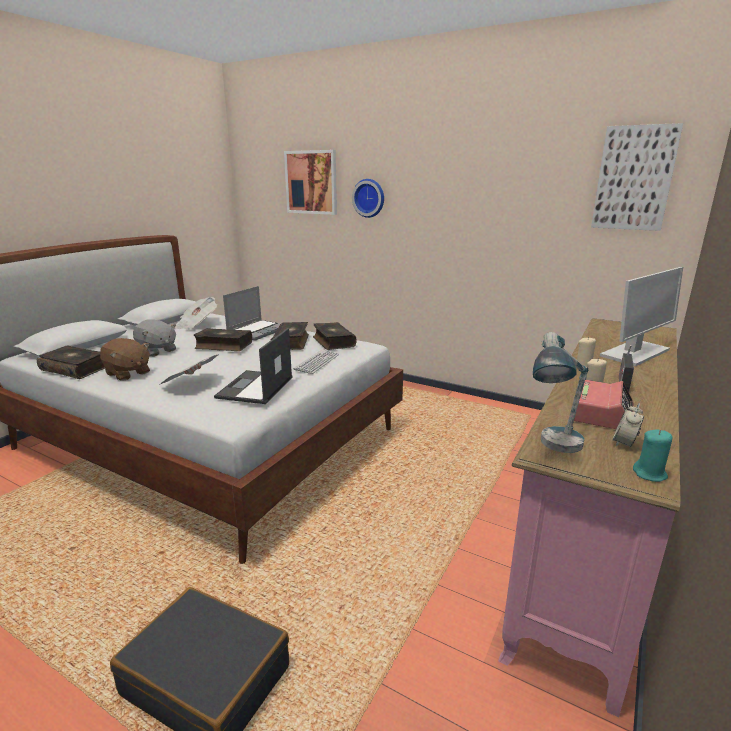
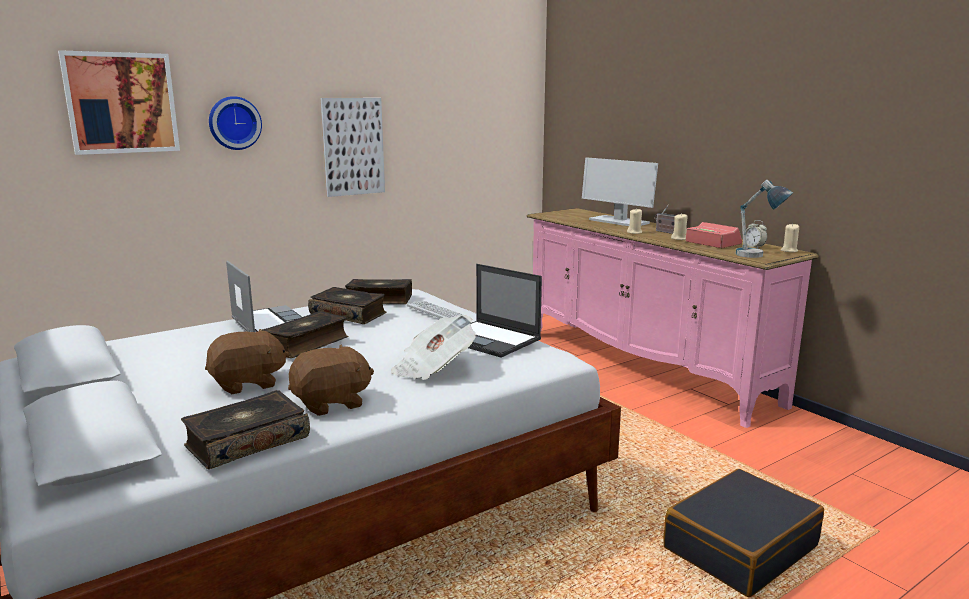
camera: 65 degrees left, 5 degrees down
grey plush toy [133,319,176,356] -> brown plush toy [205,329,290,394]
newspaper [175,297,217,329] -> none
picture [591,123,683,231] -> picture moved to [321,98,385,197]
monitor [600,267,683,366] -> monitor turned 150 degrees clockwise [582,157,658,226]
turquoise candle [633,429,672,482] -> beige candle [781,223,799,252]

